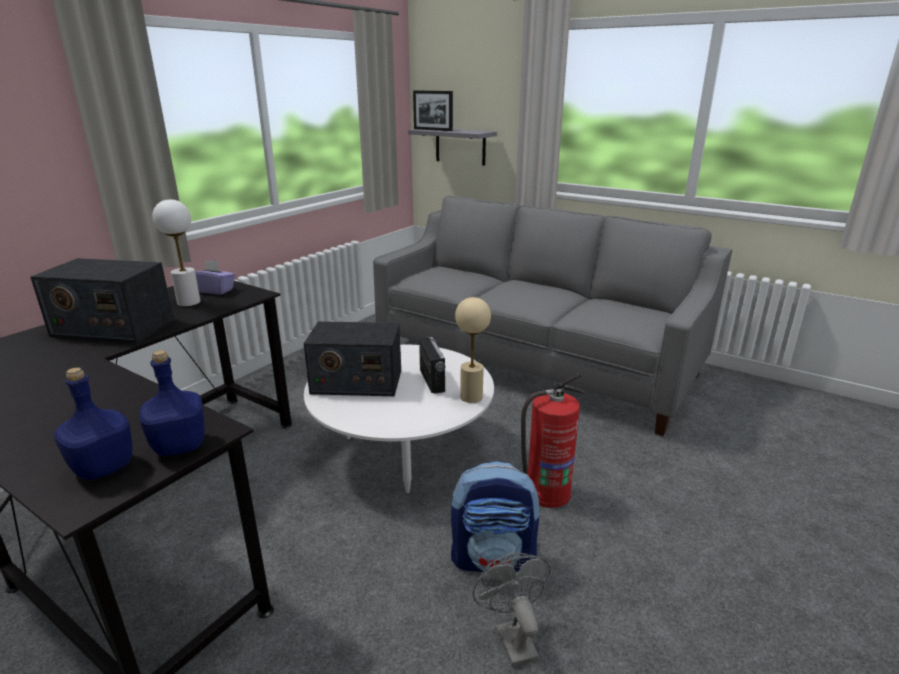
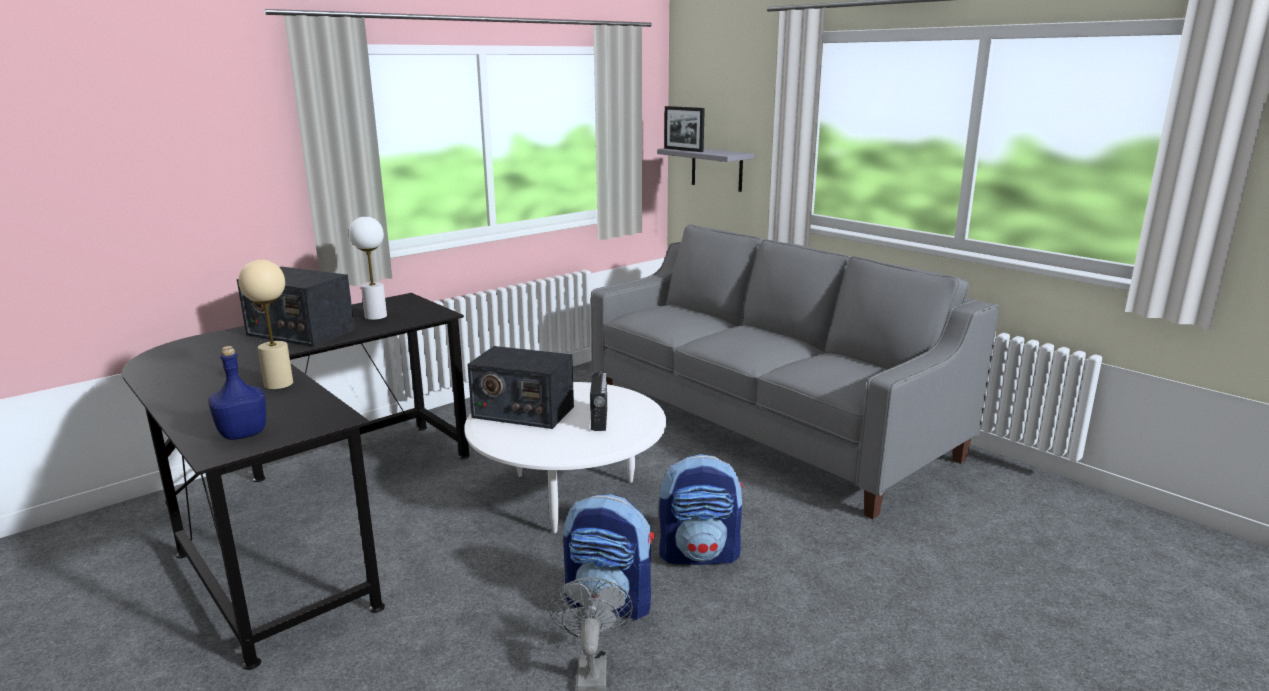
camera: 15 degrees right, 5 degrees down
blue bottle [139,350,205,456] -> none
purple tissue box [195,260,235,295] -> none
beige table lamp [455,297,491,403] -> beige table lamp moved to [238,260,293,389]
fire extinguisher [521,374,584,508] -> backpack [659,454,743,565]

